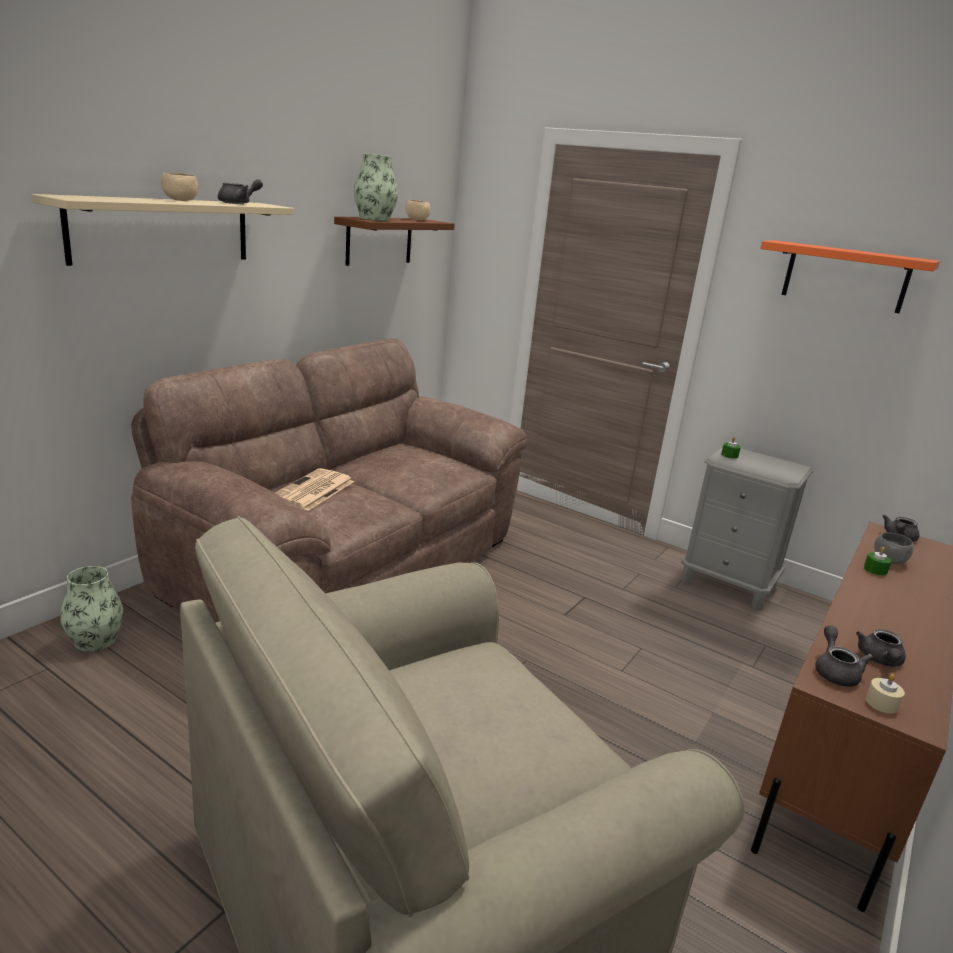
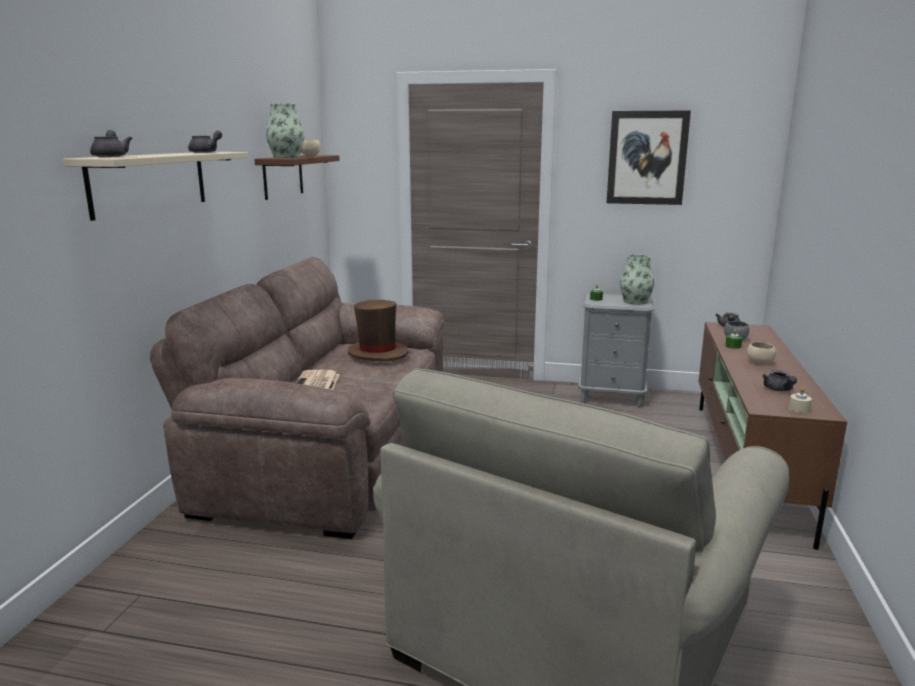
camera: 20 degrees left, 5 degrees down
vase [60,566,123,652] -> vase moved to [620,254,655,305]
beige bowl [161,173,198,201] -> beige bowl moved to [747,342,776,364]
orange shelf [760,240,940,313] -> picture [607,110,691,205]
grey teapot [815,625,873,687] -> grey teapot moved to [90,130,132,157]
none -> brown hat [348,300,409,361]

